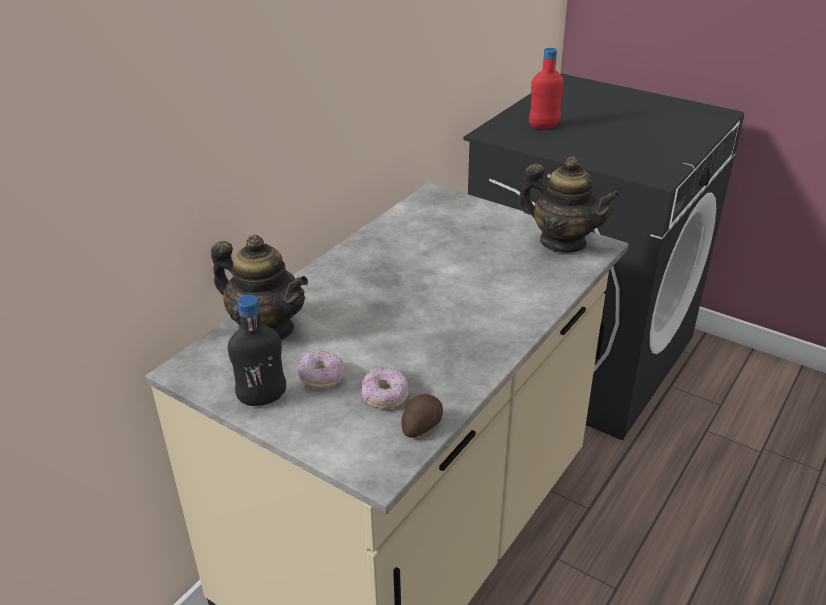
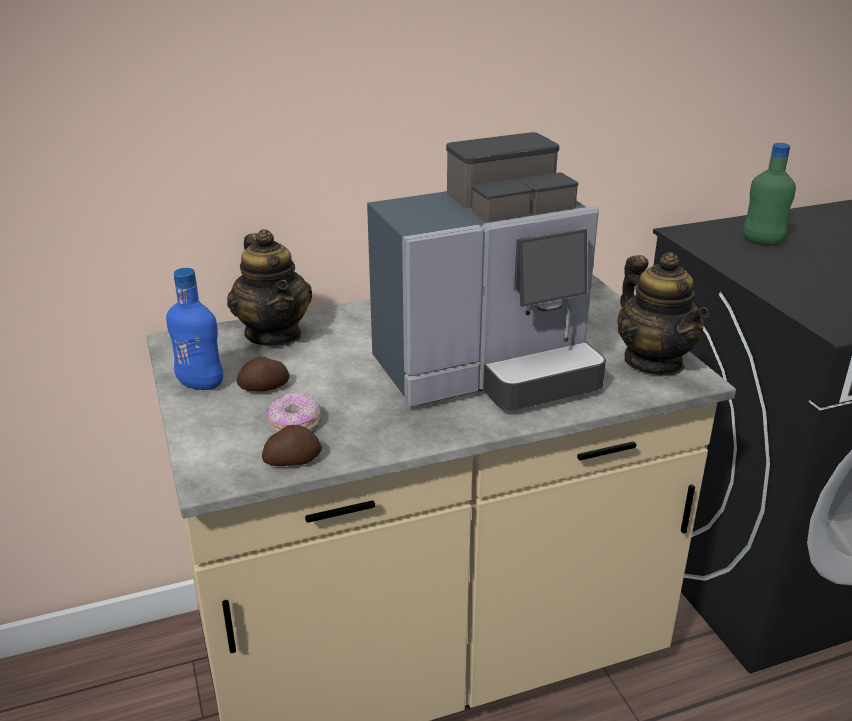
camera: 35 degrees right, 5 degrees down
black bottle [228,295,286,406] -> blue bottle [166,268,223,390]
donut [296,350,344,389] -> potato [237,356,290,392]
red bottle [529,48,564,129] -> green bottle [743,143,796,246]
none -> coffee machine [367,132,606,411]

